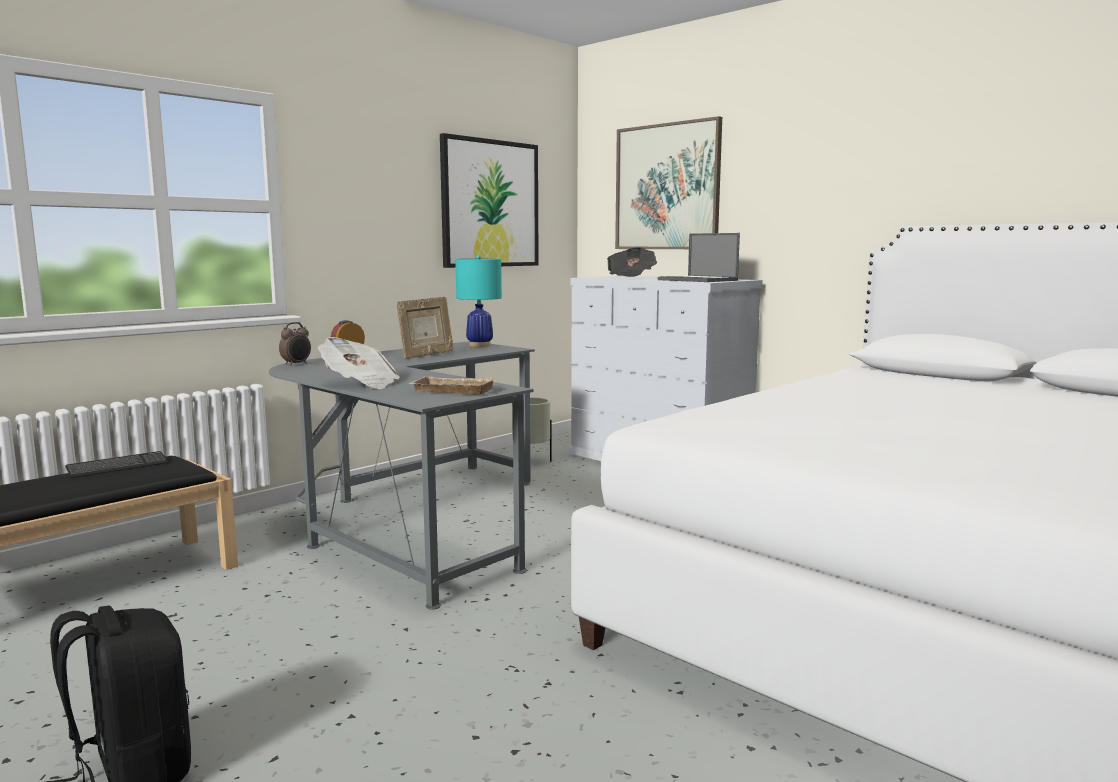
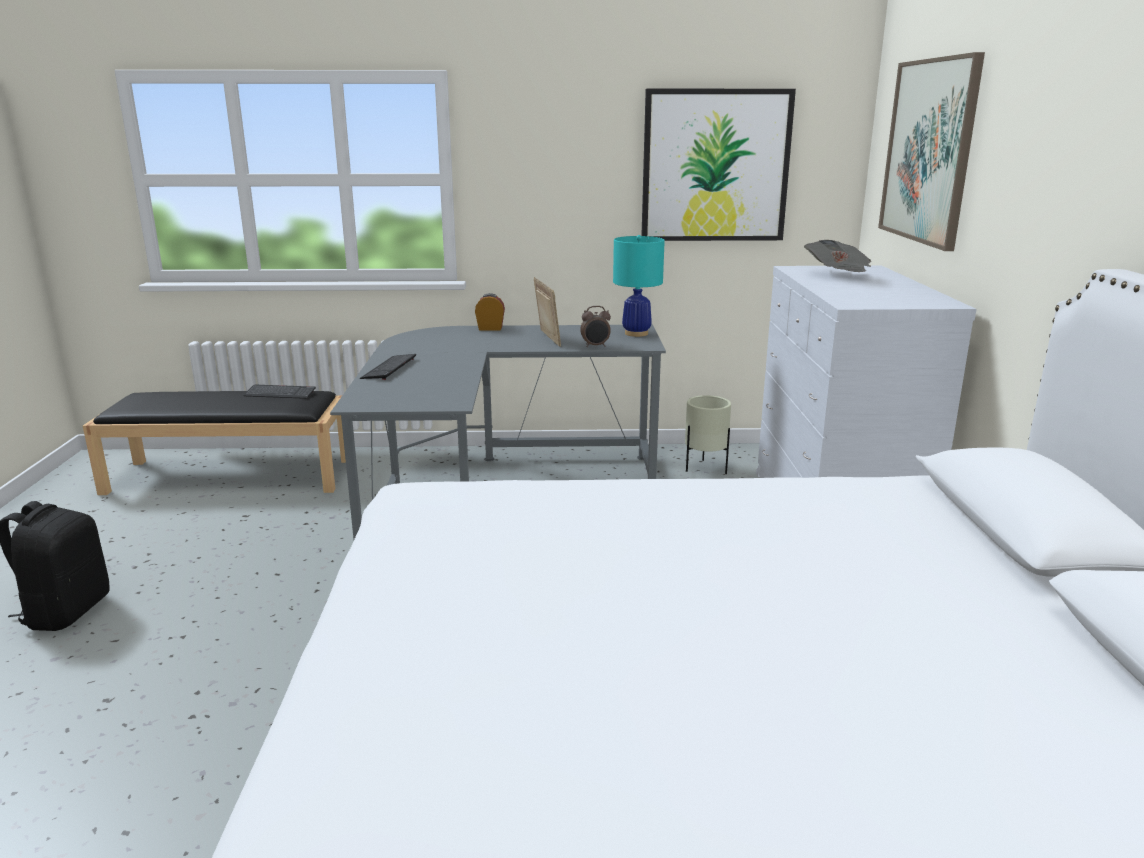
camera: 45 degrees right, 10 degrees up
alarm clock [279,322,311,366] -> alarm clock moved to [580,306,611,347]
newspaper [318,337,400,389] -> keyboard [360,354,416,380]
picture frame [396,297,454,359] -> picture frame turned 105 degrees counterclockwise [534,277,561,347]
beige tray [408,376,496,395] -> none
laptop [658,233,740,282] -> none

